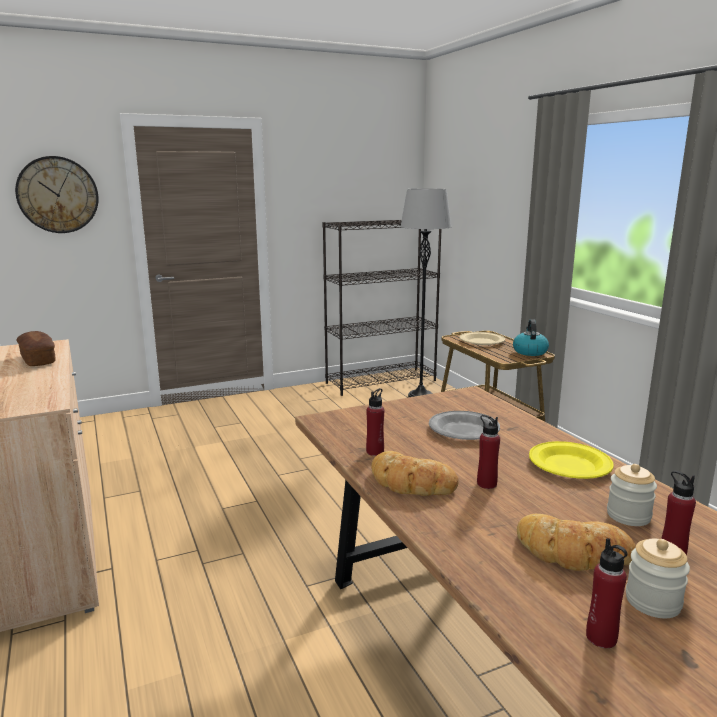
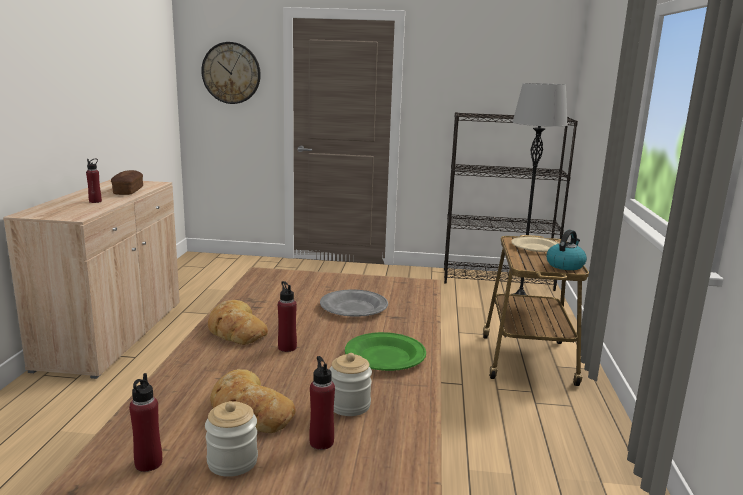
camera: 30 degrees right, 0 degrees up
red bottle [366,388,384,456] -> red bottle moved to [86,159,102,203]
yellow plate [529,441,614,479] -> green plate [345,332,426,371]

